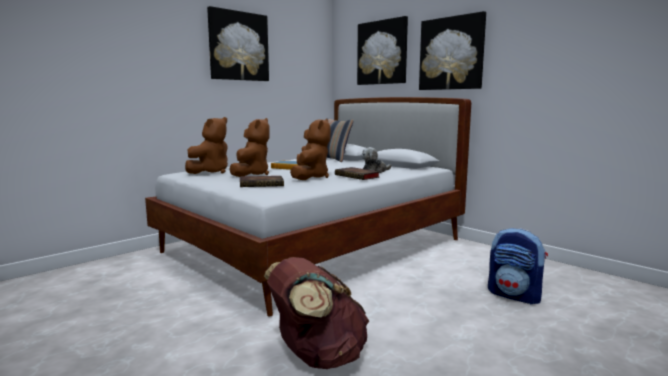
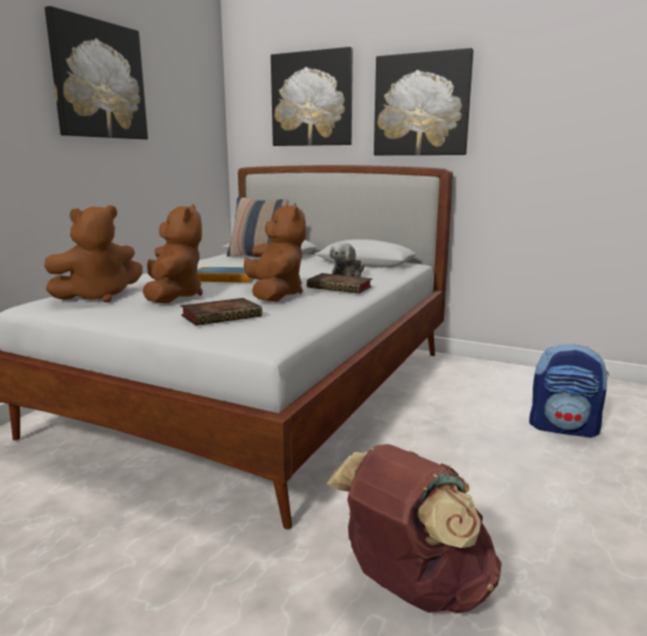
camera: 20 degrees left, 5 degrees up
brown plush toy [185,117,228,174] -> brown plush toy turned 45 degrees clockwise [44,205,143,303]

